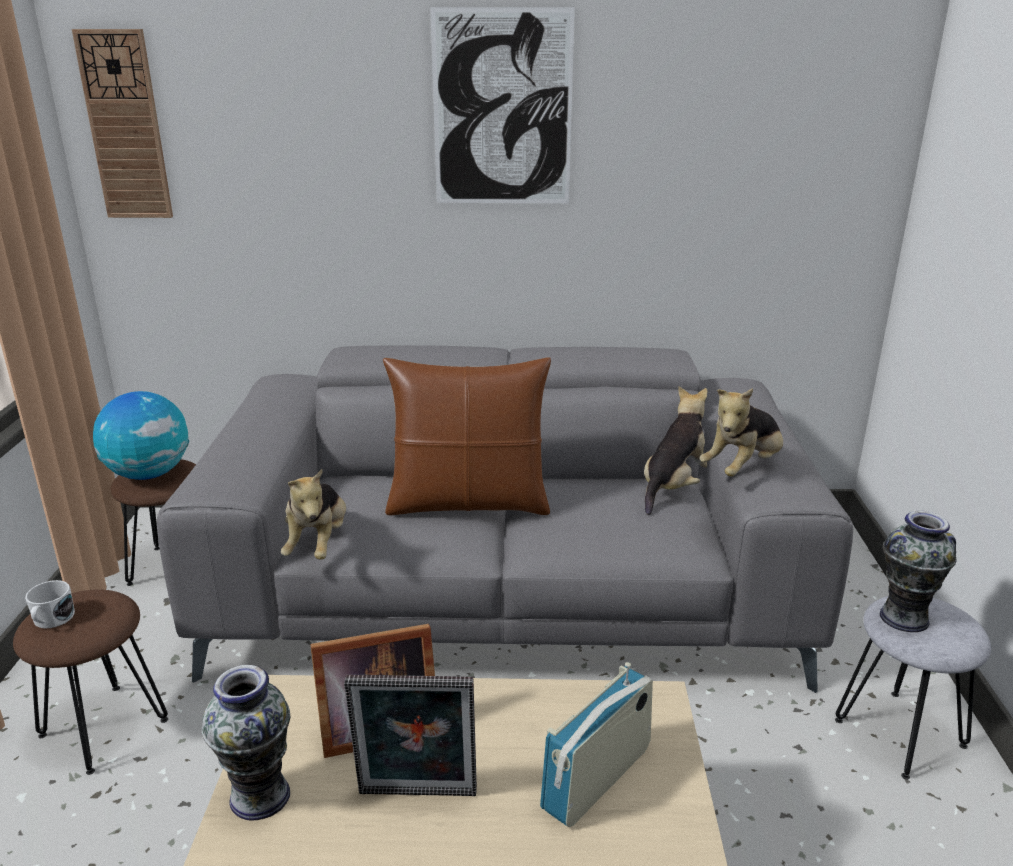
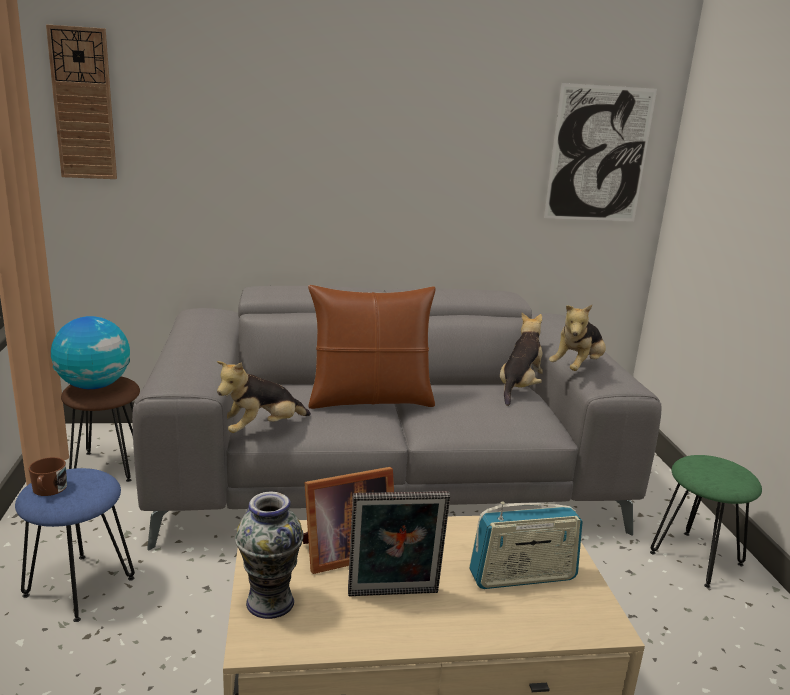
camera: 10 degrees left, 5 degrees down
brown stool [13,589,168,775] -> blue stool [15,468,135,622]
white mug [25,580,75,628] -> brown mug [29,457,67,496]
plush toy [281,469,346,560] -> plush toy turned 60 degrees clockwise [217,361,311,433]
picture [430,7,575,203] -> picture moved to [544,83,657,221]
radio [540,662,653,827] -> radio turned 135 degrees counterclockwise [469,502,583,589]
grey stool [835,596,991,780] -> green stool [650,455,762,588]
vase [880,511,956,632] -> none

